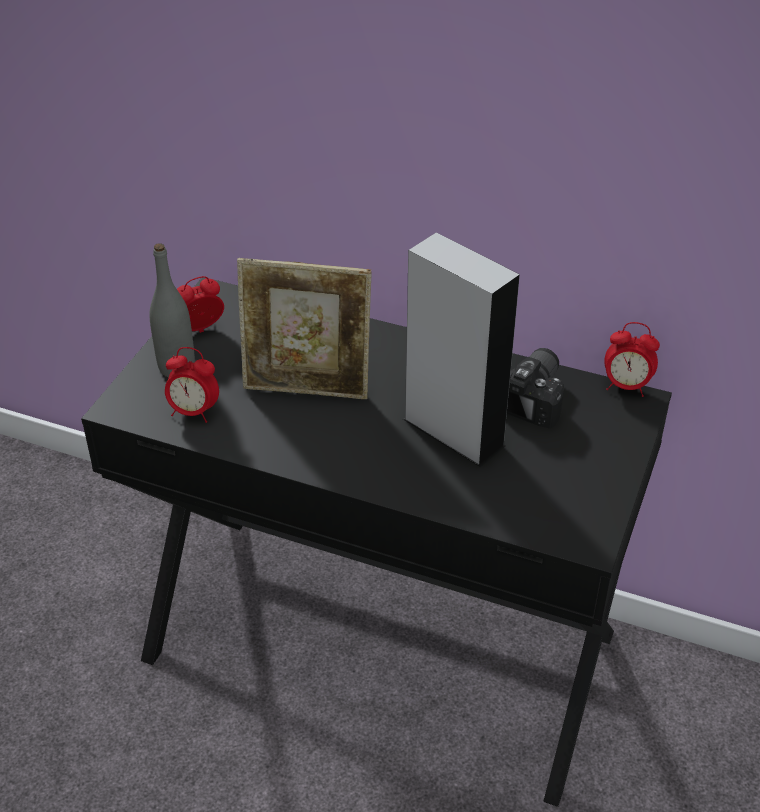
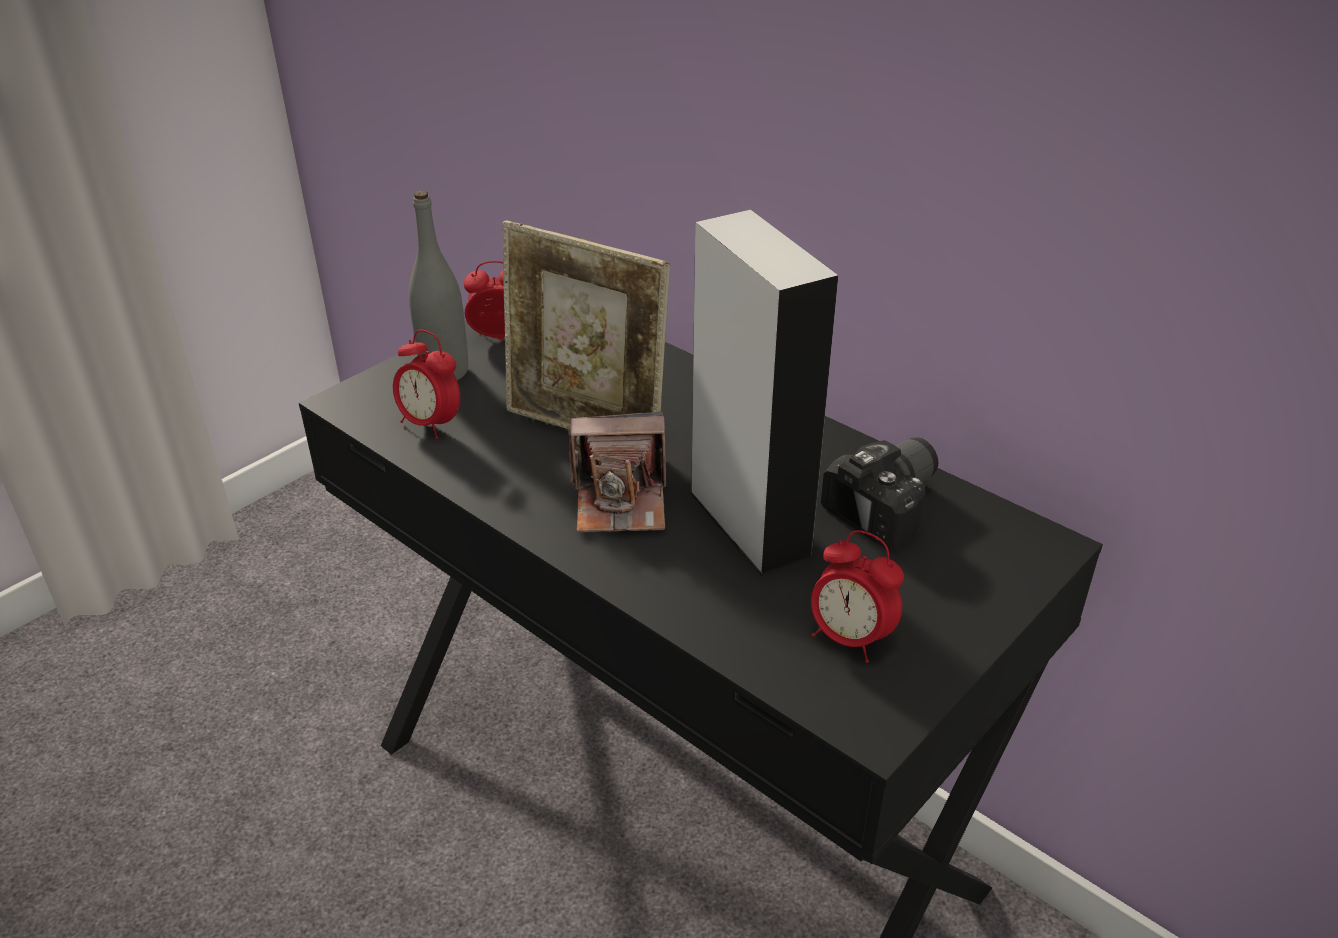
camera: 20 degrees right, 5 degrees down
alarm clock [604,322,660,397] -> alarm clock moved to [811,530,904,663]
none -> camera [568,412,666,532]

